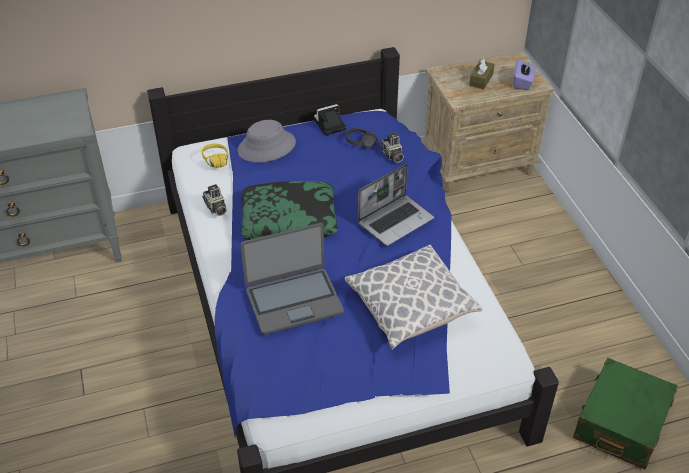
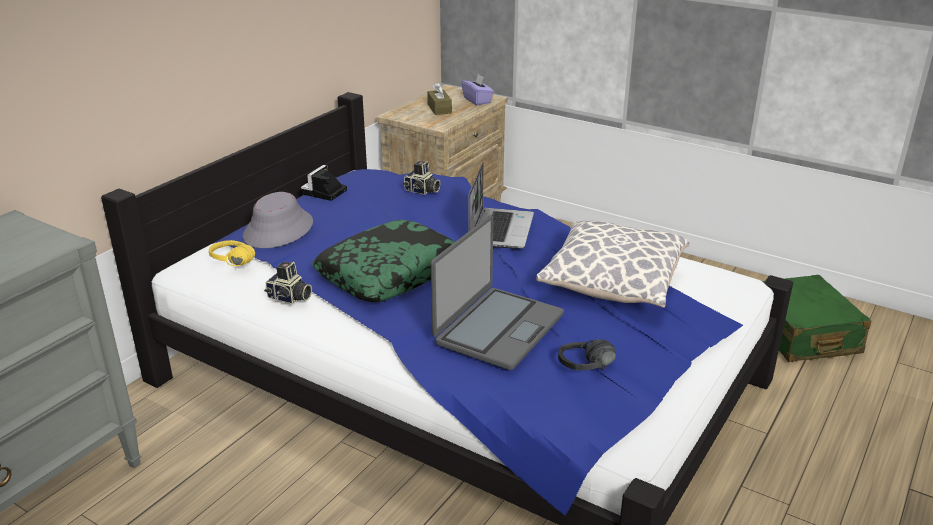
camera: 40 degrees left, 15 degrees down
black headphones [345,128,378,148] -> black headphones moved to [558,339,616,370]

